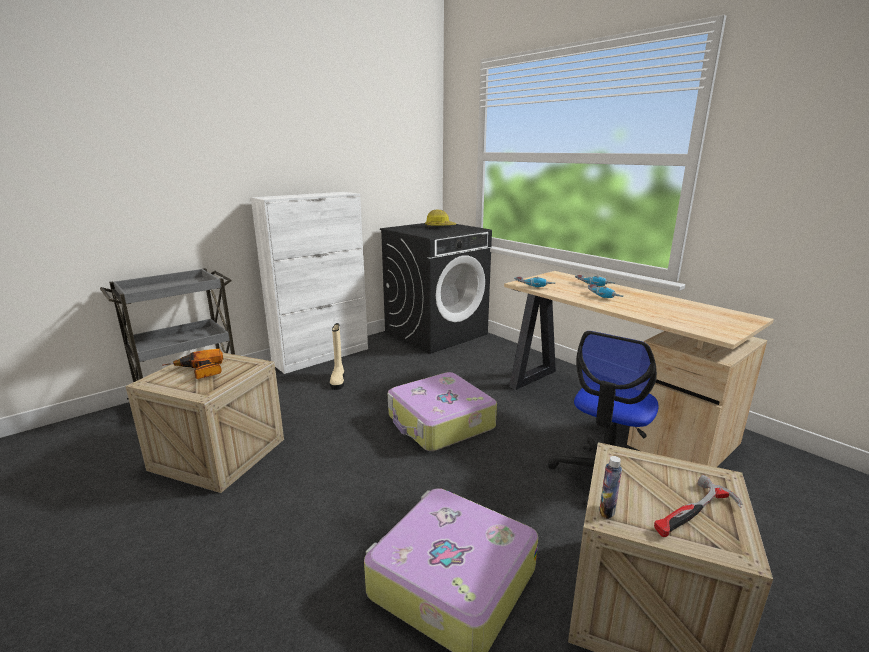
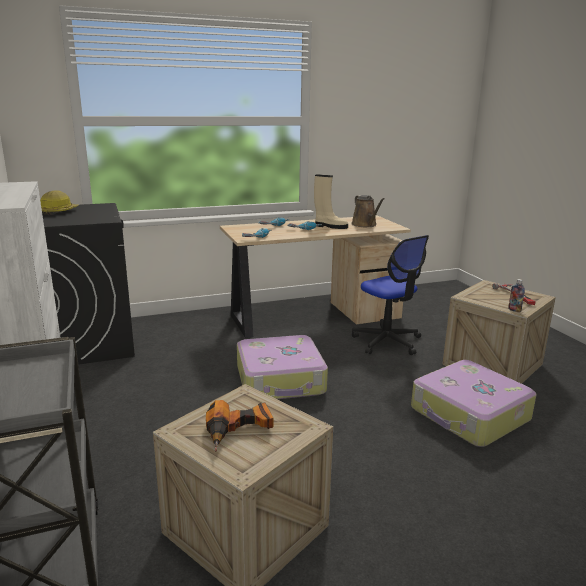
camera: 70 degrees left, 0 degrees up
beige boot [330,323,344,390] -> beige boot moved to [314,174,348,229]
none -> brown watering can [351,195,385,227]

